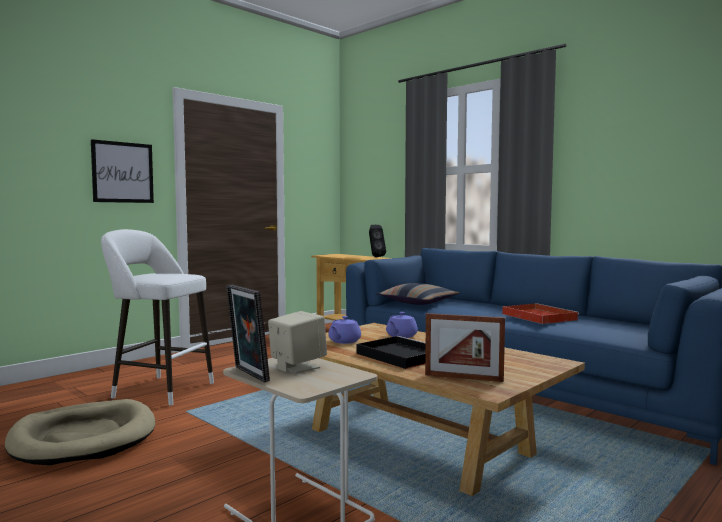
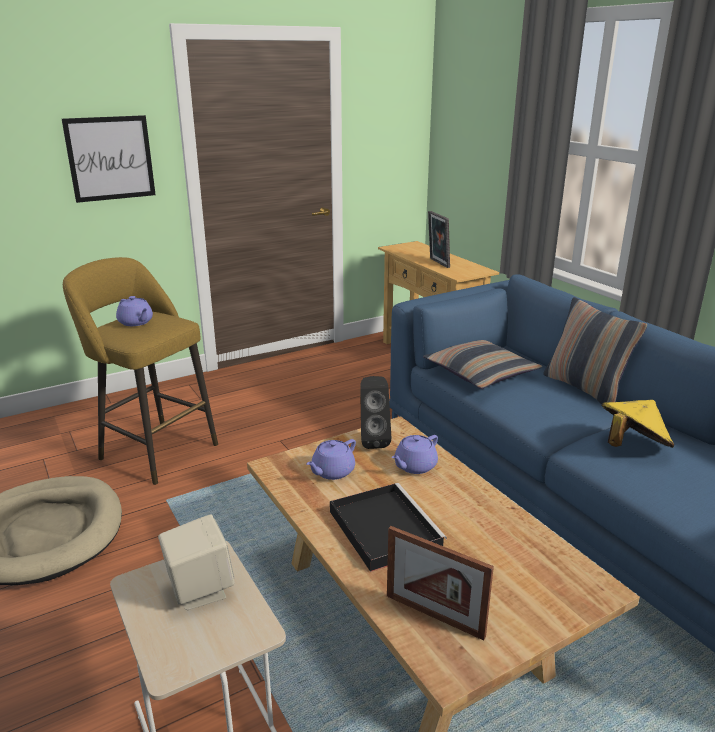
camera: 15 degrees right, 20 degrees up
white stool [101,229,214,405] -> yellow stool [63,257,218,485]
picture frame [226,284,270,383] -> picture frame moved to [428,211,450,268]
black speaker [369,225,386,257] -> black speaker moved to [360,376,392,449]
red tray [502,303,579,324] -> yellow hat [602,400,674,448]
none -> purple teapot [116,296,153,326]
none -> pillow [543,297,647,404]

